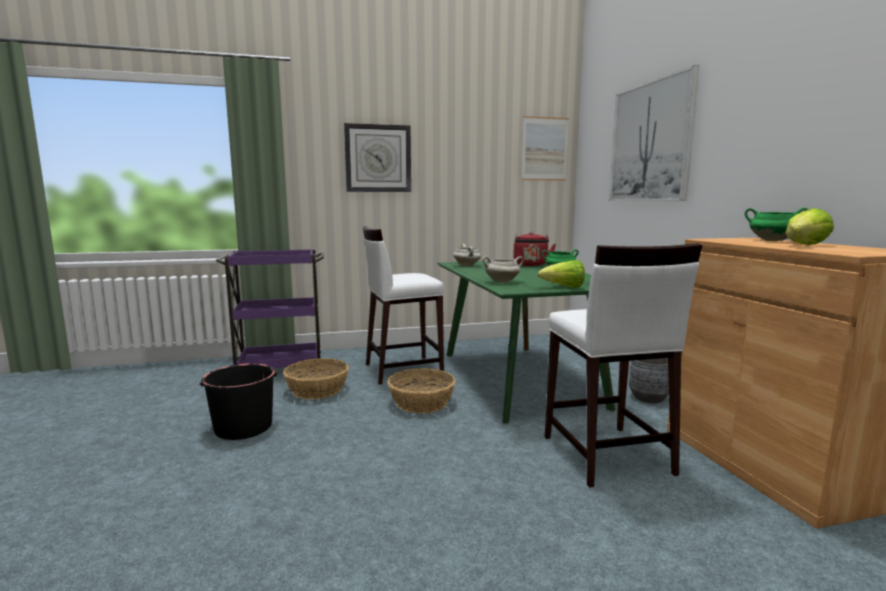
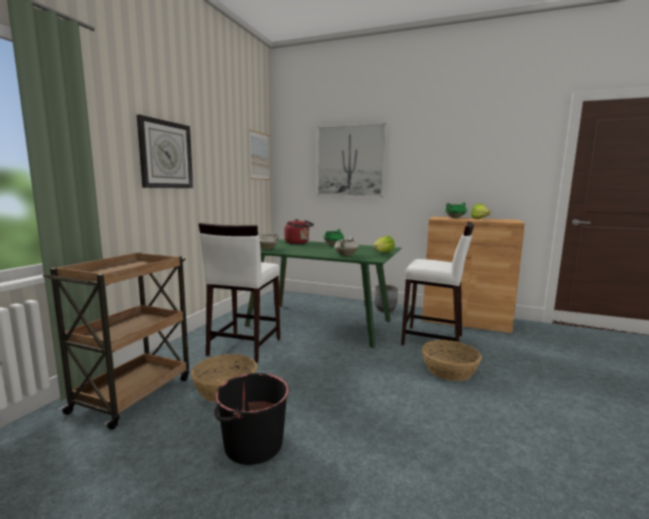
camera: 55 degrees left, 0 degrees up
purple cart [216,249,324,372] -> brown cart [42,252,189,430]
basket [387,368,456,413] -> basket moved to [422,340,482,381]

